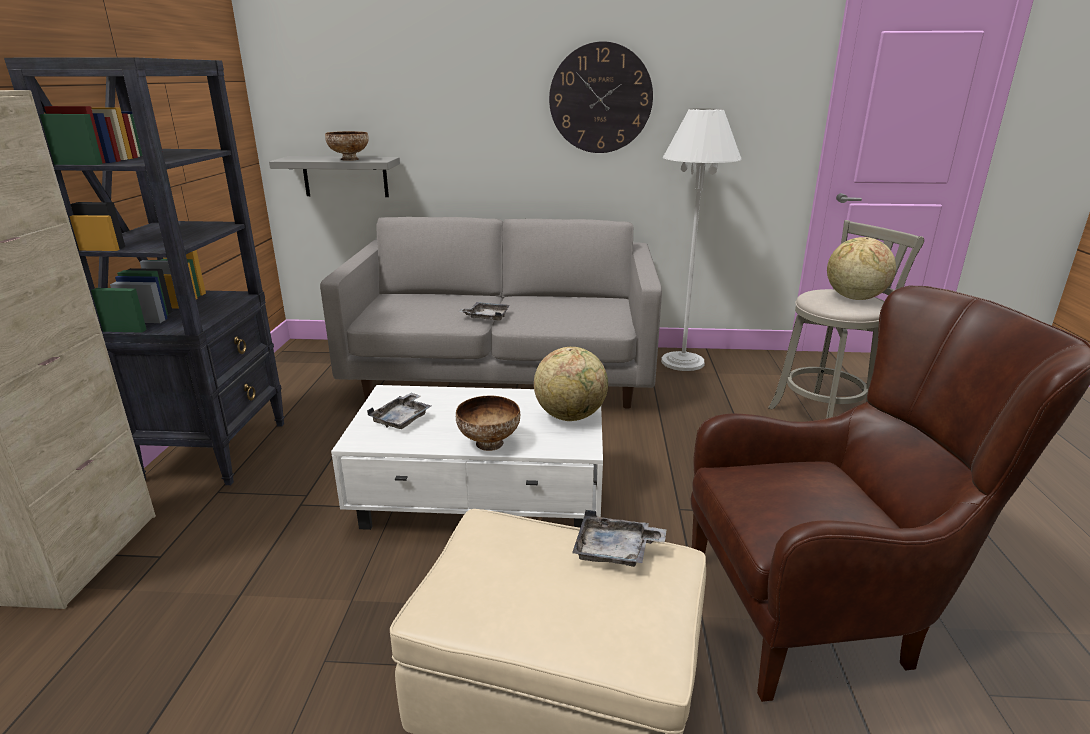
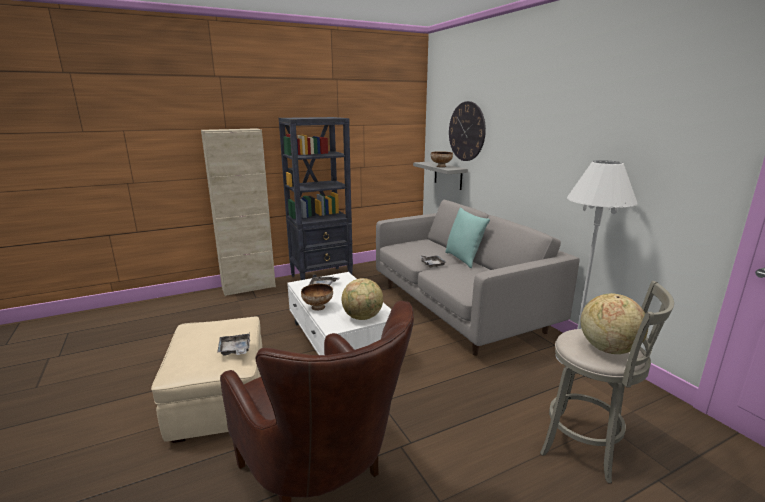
camera: 60 degrees right, 5 degrees down
wall clock [549,41,653,153] -> wall clock moved to [449,101,486,161]
none -> turquoise pillow [445,207,490,268]

